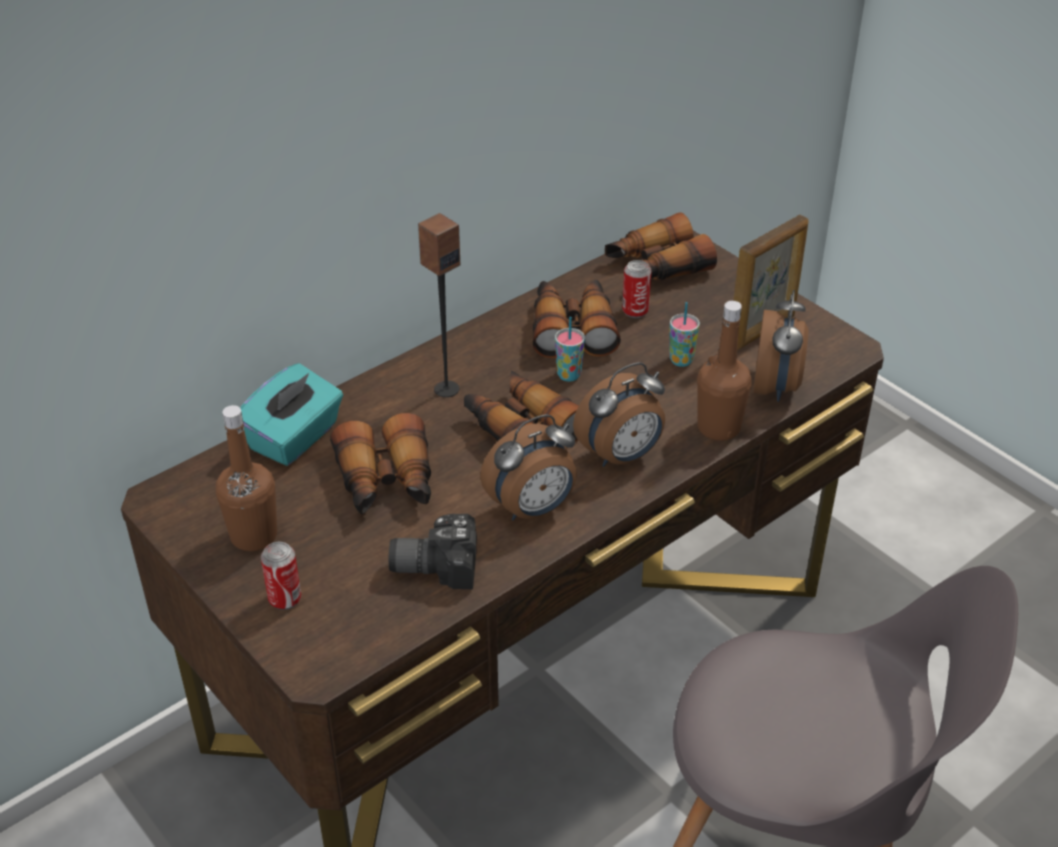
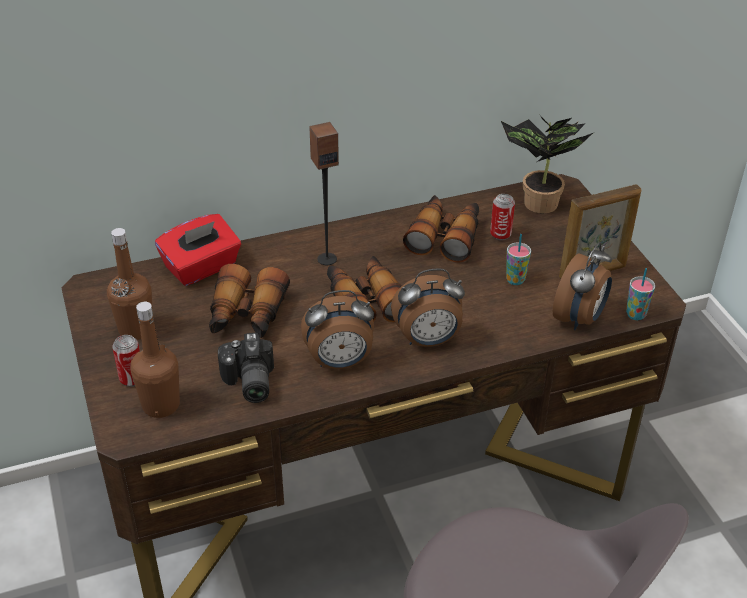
camera: 20 degrees right, 0 degrees up
turquoise tissue box [240,363,343,466] -> red tissue box [155,214,241,286]
camera [389,514,477,589] -> camera turned 120 degrees counterclockwise [218,333,274,403]
cup [555,317,585,382] -> cup moved to [626,268,655,320]
binoculars [605,212,717,281] -> potted plant [501,117,593,214]
brown bottle [697,301,752,441] -> brown bottle moved to [131,302,180,418]

